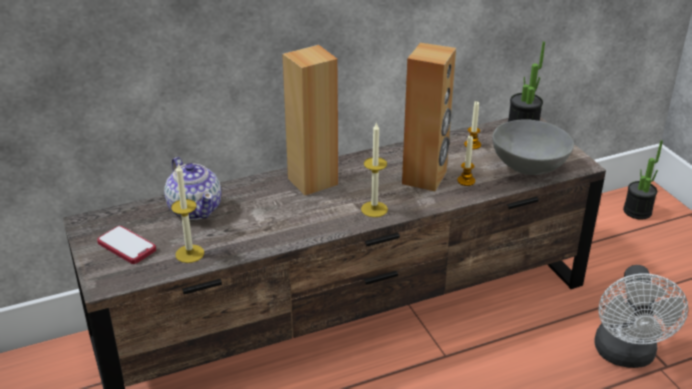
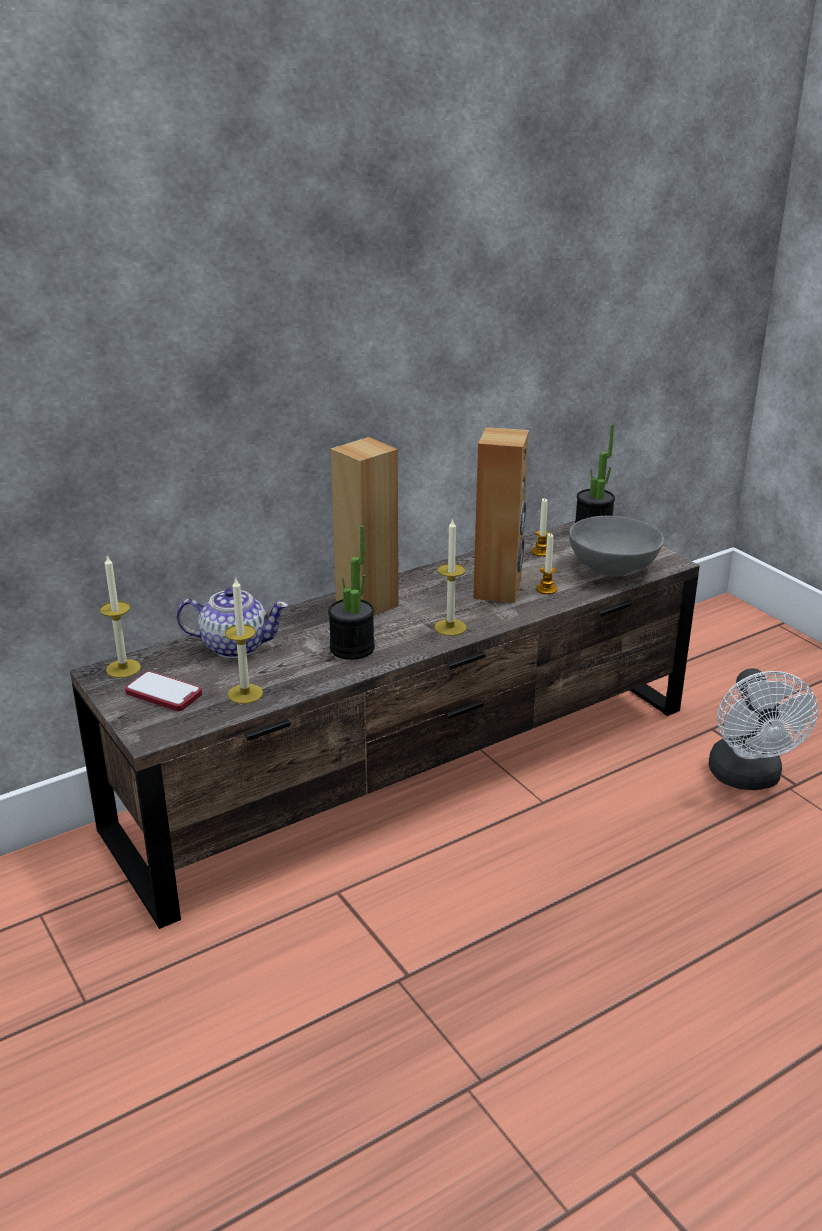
camera: 10 degrees left, 5 degrees down
teapot [164,157,222,220] -> teapot turned 45 degrees counterclockwise [176,587,288,658]
potted plant [623,140,663,220] -> potted plant moved to [328,525,375,660]
none -> candle [100,554,141,678]

